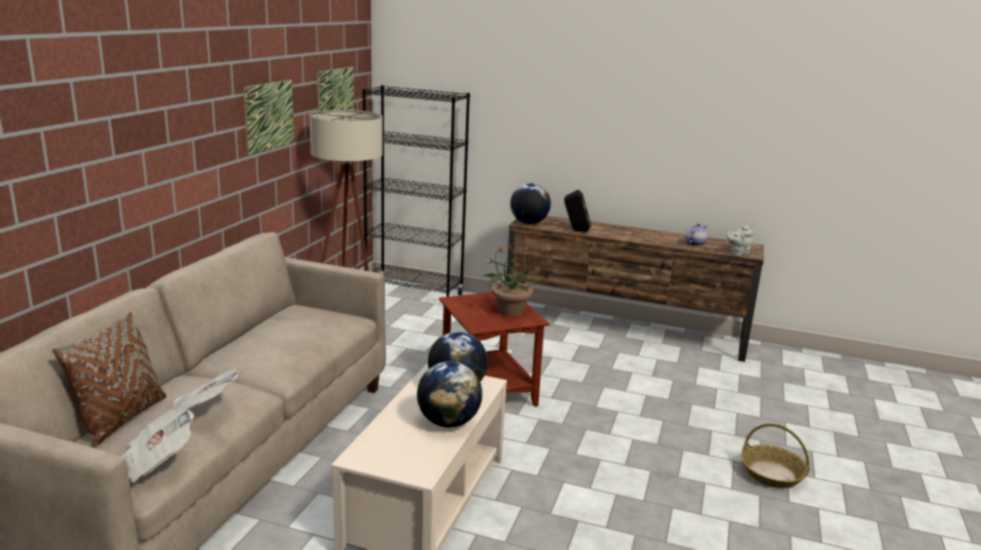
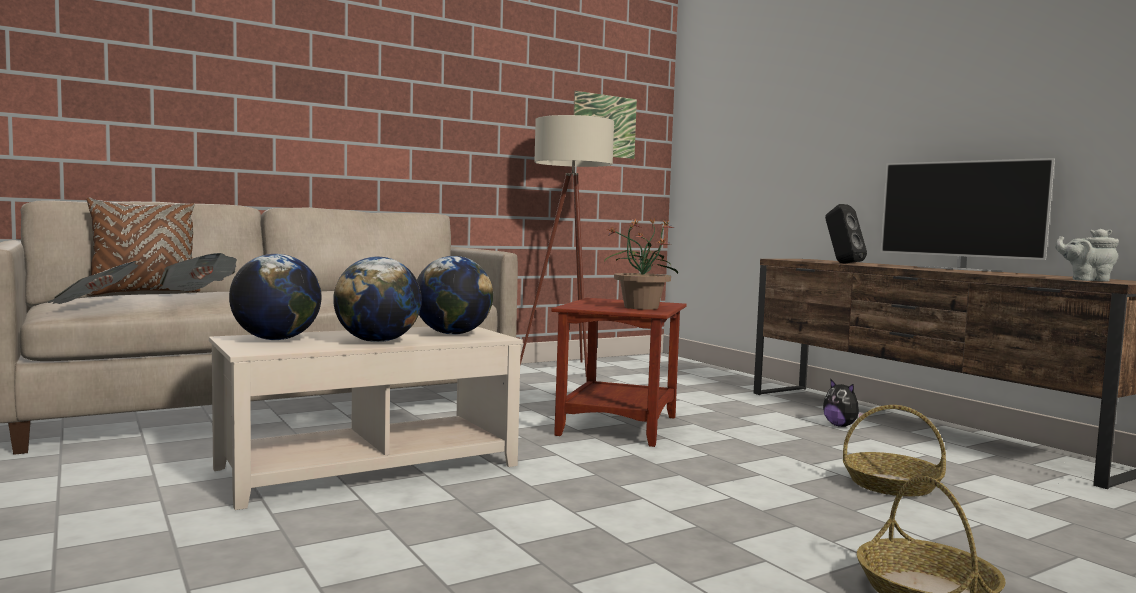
camera: 40 degrees right, 15 degrees down
picture [243,80,294,155] -> none
black bookcase [362,85,470,297] -> none
globe [510,183,551,224] -> globe moved to [229,254,322,340]
teapot [685,224,708,246] -> none
none -> plush toy [823,379,864,427]
none -> basket [843,405,946,497]
none -> television [880,158,1055,272]

